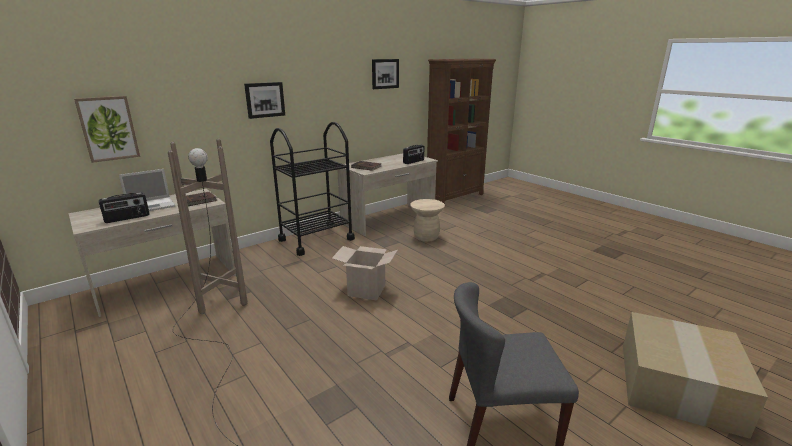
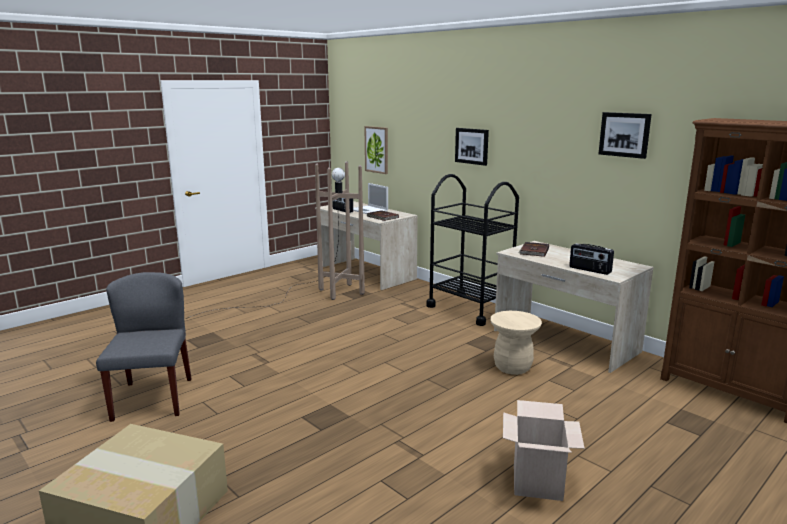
camera: 85 degrees right, 5 degrees down
cardboard box [332,246,398,300] -> cardboard box moved to [503,400,585,501]

